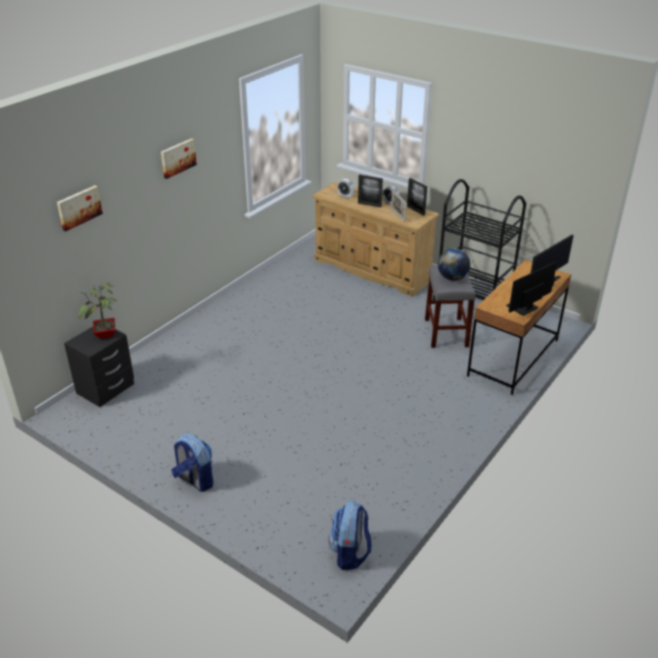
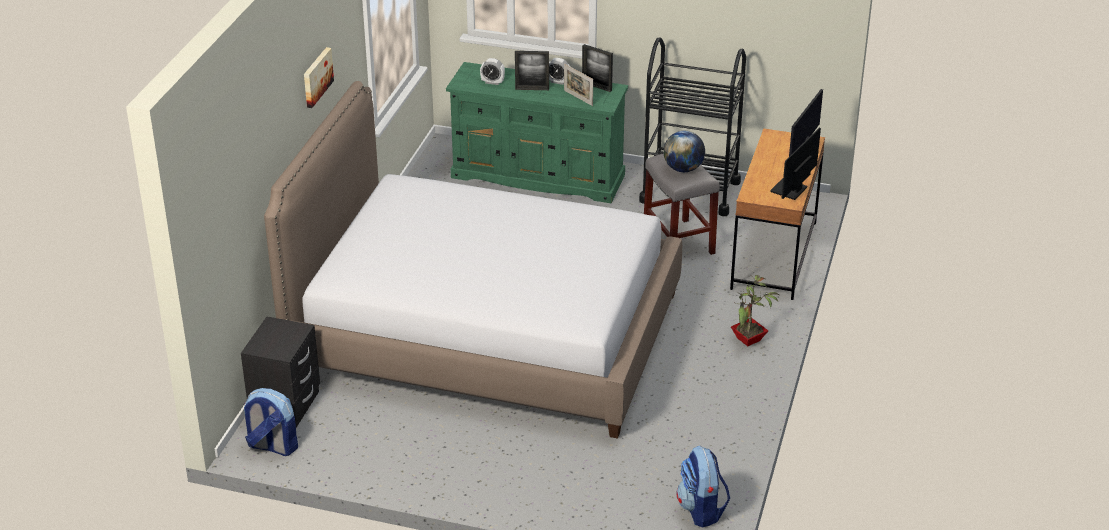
camera: 20 degrees left, 0 degrees up
picture [57,185,103,231] -> none
potted plant [78,283,117,339] -> potted plant moved to [731,275,779,346]
backpack [171,433,214,492] -> backpack moved to [243,388,298,456]
beige dresser [312,181,439,297] -> green dresser [446,62,628,203]
none -> bed [264,81,682,439]

